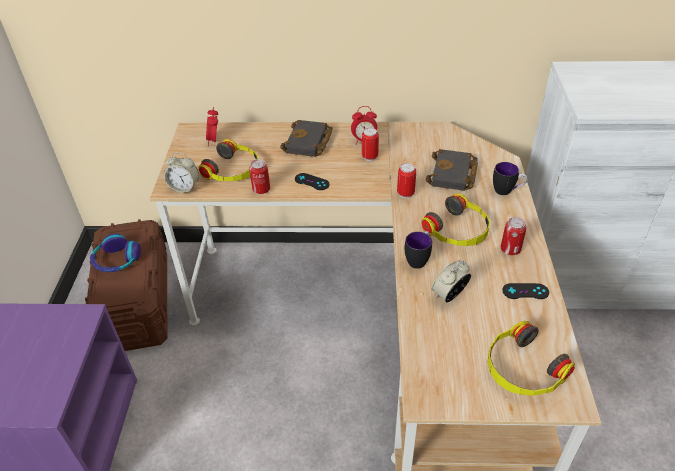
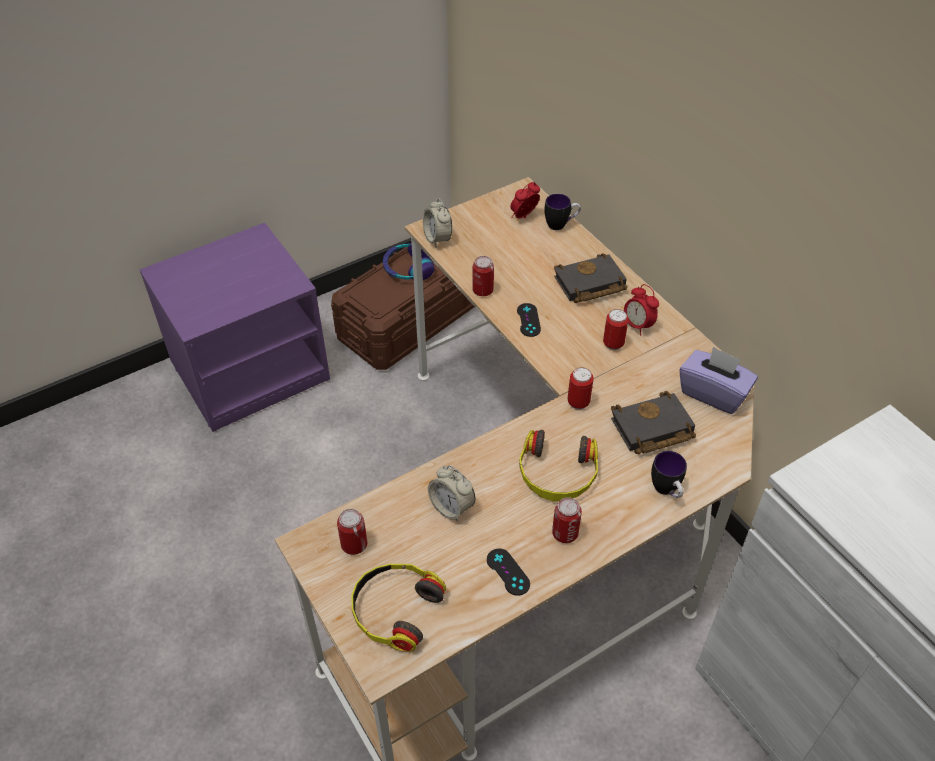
camera: 55 degrees right, 5 degrees up
headphones [199,139,258,181] -> none
mug [405,231,432,269] -> mug moved to [544,194,581,230]
alarm clock [431,260,471,302] -> alarm clock turned 150 degrees counterclockwise [428,465,475,522]
none -> can [337,509,367,555]
none -> purple tissue box [679,346,758,414]

